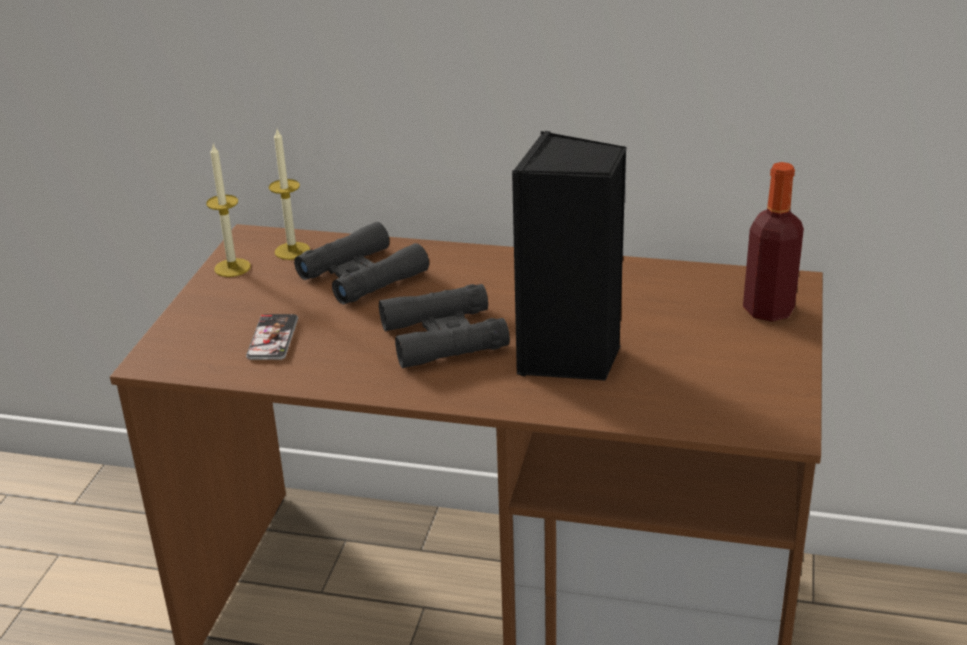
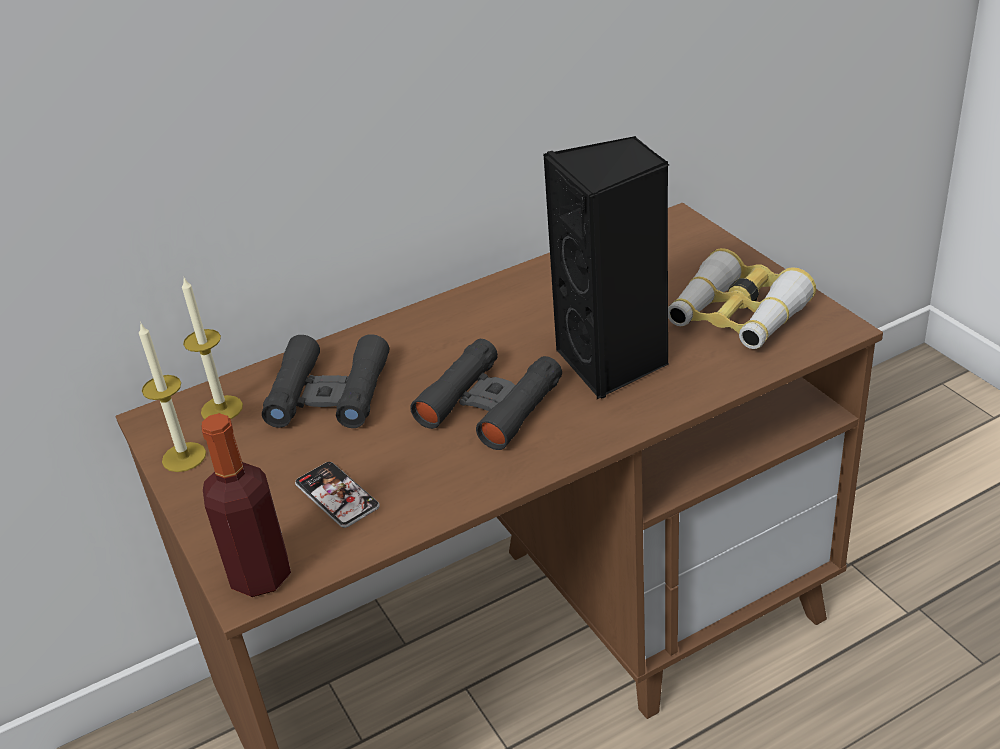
camera: 40 degrees left, 5 degrees up
bottle [743,162,804,322] -> bottle moved to [201,413,291,597]
none -> binoculars [668,248,816,349]

